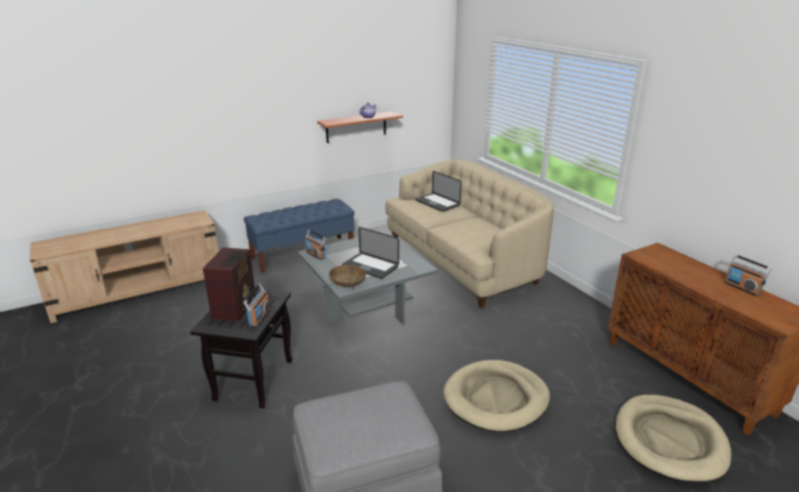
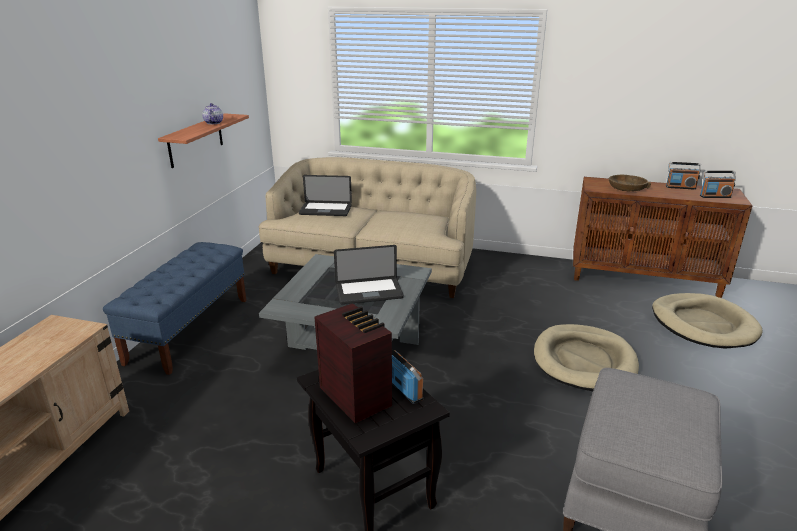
camera: 45 degrees left, 0 degrees up
radio [305,230,326,260] -> radio moved to [700,171,736,198]
brown bowl [329,265,366,288] -> brown bowl moved to [609,175,651,192]

